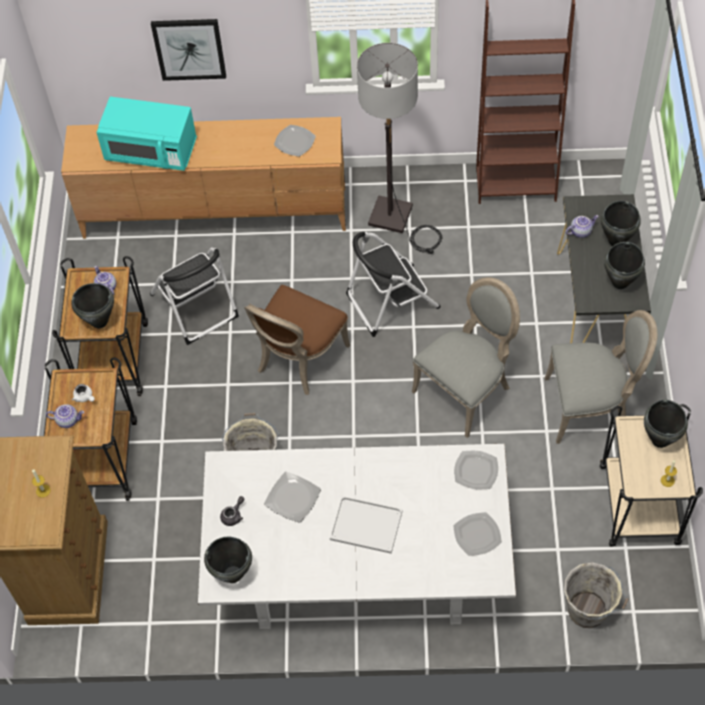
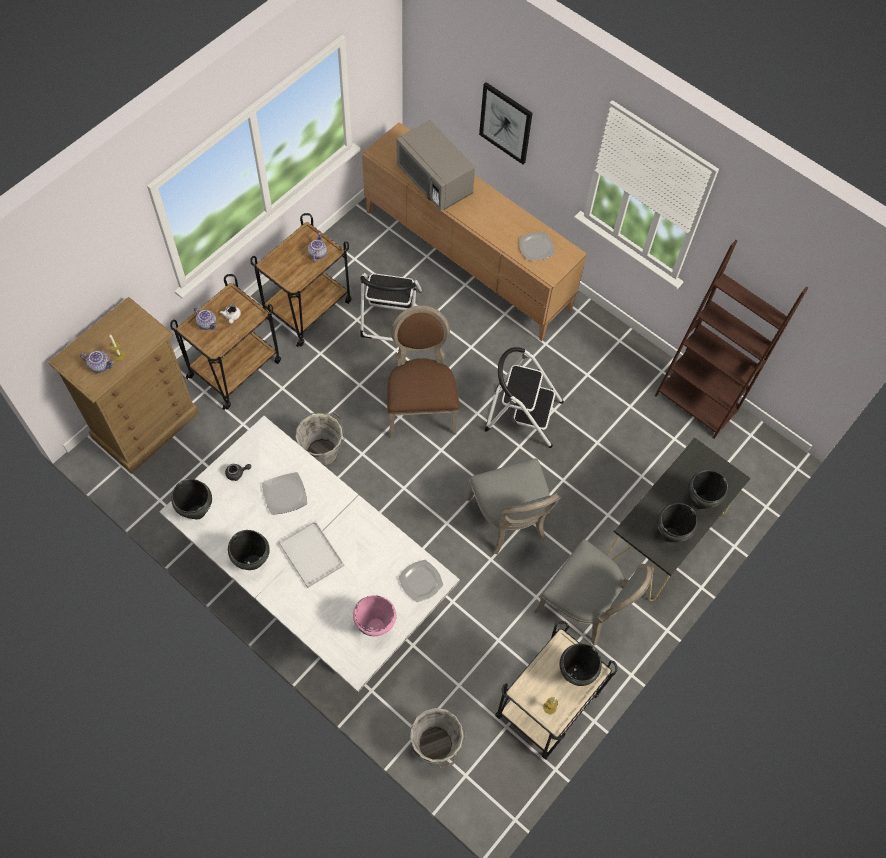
camera: 35 degrees right, 5 degrees up
black cooking pot [71,283,114,328] -> black cooking pot moved to [228,530,270,570]
turquoise microwave [97,97,197,171] -> grey microwave [396,120,475,211]
brown chair [244,285,350,395] -> brown chair turned 105 degrees clockwise [387,306,459,438]
floor lamp [357,43,442,255] -> none
grey chair [412,277,520,438] -> grey chair turned 75 degrees clockwise [467,458,561,554]
plate [453,512,502,556] -> pink cooking pot [353,595,396,636]
teapot [566,215,599,238] -> teapot moved to [80,351,114,373]

